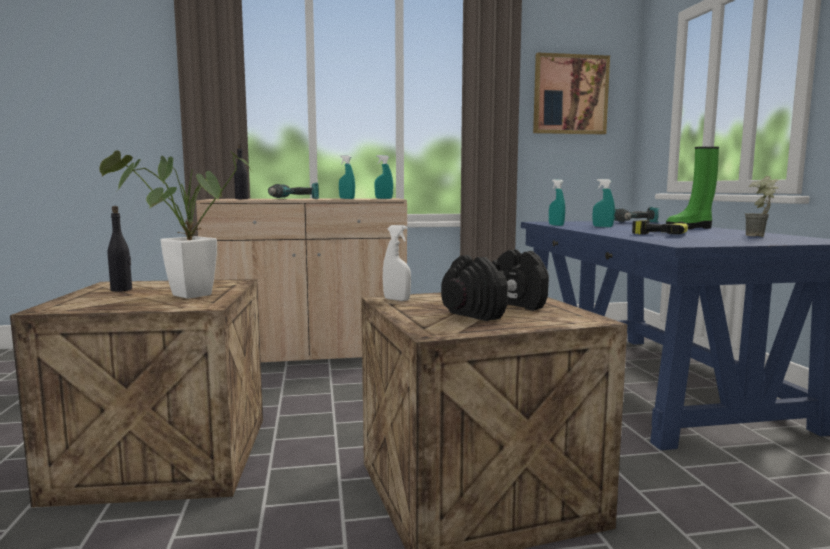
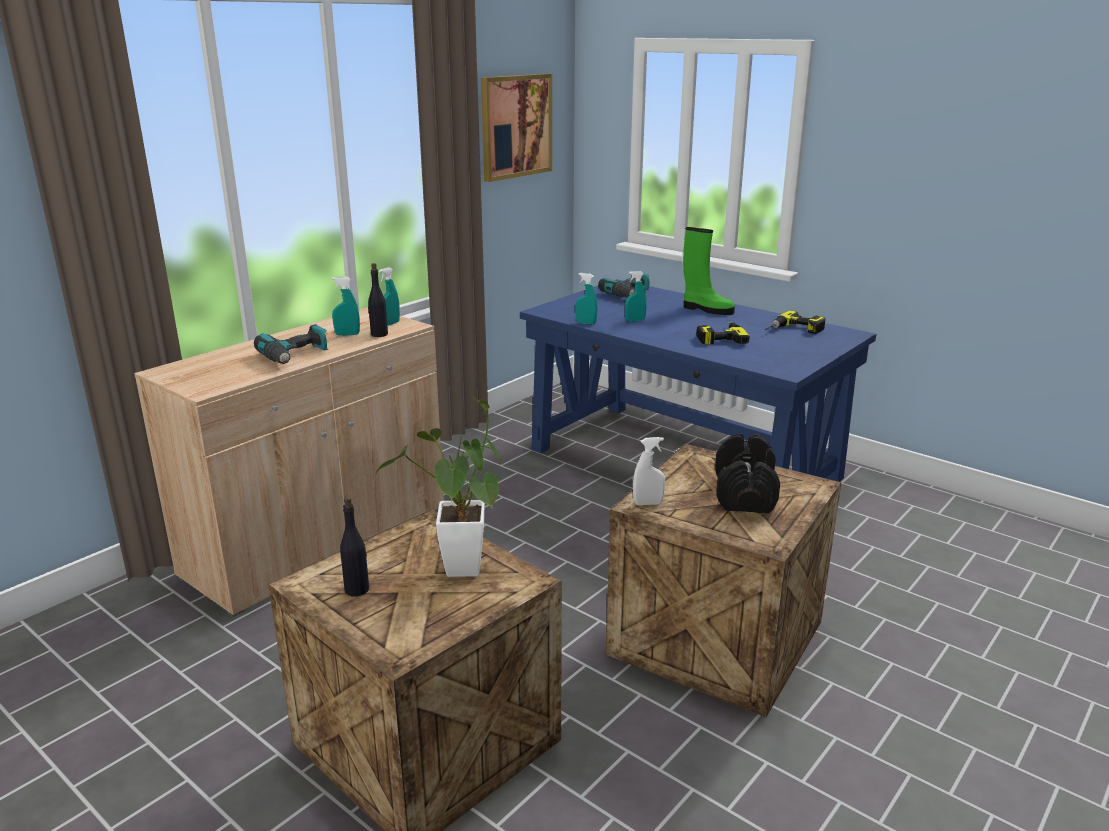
camera: 40 degrees left, 15 degrees up
black bottle [234,144,248,199] -> black bottle moved to [368,263,388,337]
green boot [666,147,719,229] -> green boot turned 90 degrees counterclockwise [683,227,735,315]
potted plant [745,176,779,237] -> power drill [765,310,825,334]

